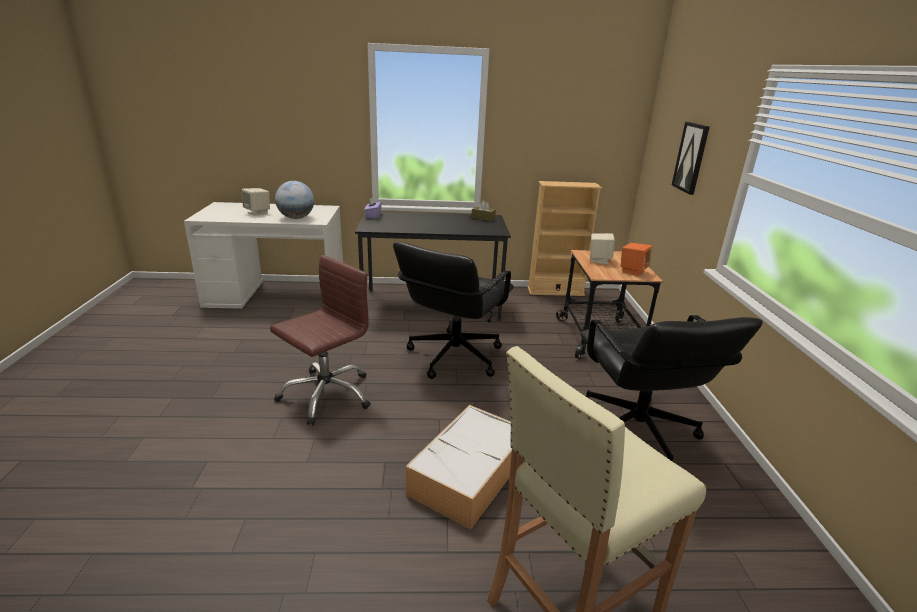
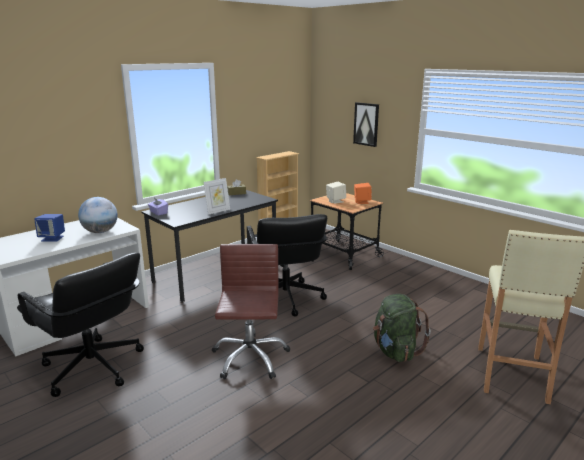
camera: 40 degrees left, 5 degrees down
beige speaker [242,188,270,216] -> blue speaker [34,214,65,241]
storage box [406,405,512,529] -> green backpack [373,294,431,362]
black office chair [581,315,763,462] -> black office chair moved to [17,253,144,397]
none -> picture frame [204,178,230,215]

